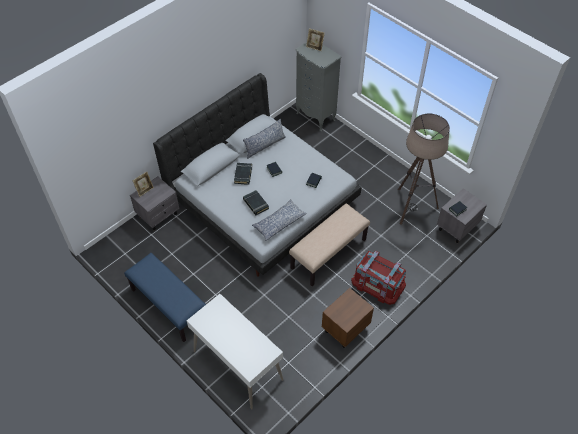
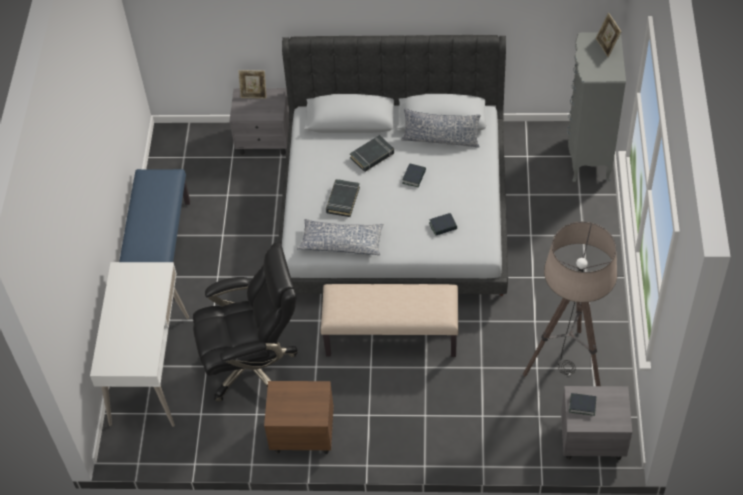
camera: 50 degrees right, 0 degrees up
red storage box [351,251,406,305] -> none
none -> black office chair [193,242,298,402]

